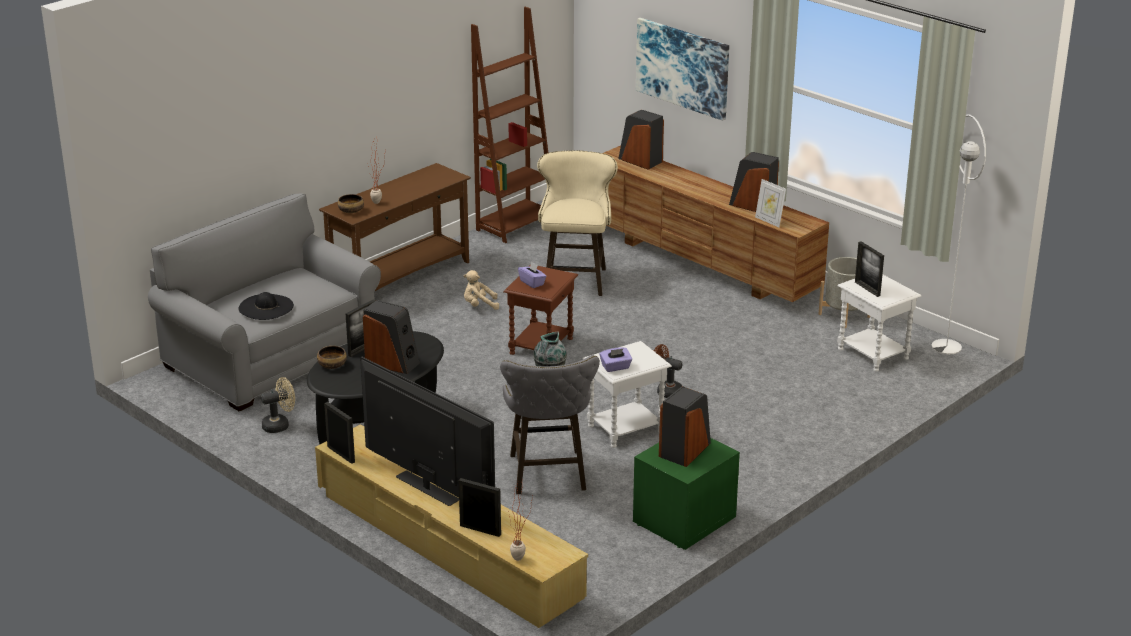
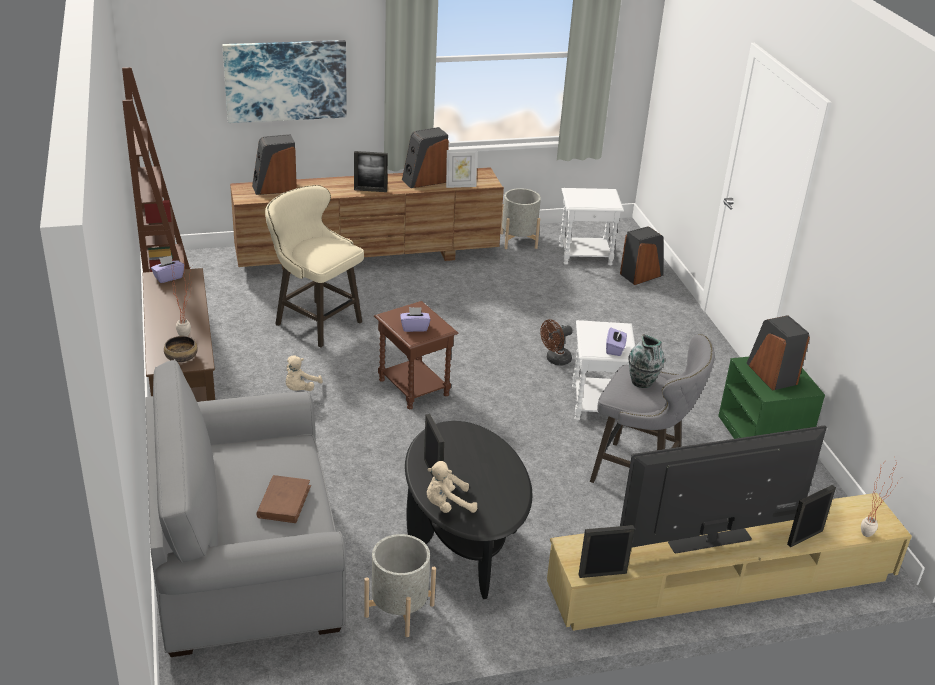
camera: 60 degrees left, 5 degrees up
black hat [238,292,294,320] -> brown book [256,475,311,523]
beige fan [261,377,295,433] -> grey planter [364,534,436,637]
bowl [317,346,347,369] -> beige plush toy [426,461,477,513]
speaker [363,300,420,374] -> speaker moved to [620,226,664,285]
picture frame [855,241,884,297] -> picture frame moved to [354,151,388,192]
white floor lamp [931,114,986,354] -> none
none -> purple tissue box [151,255,184,283]

